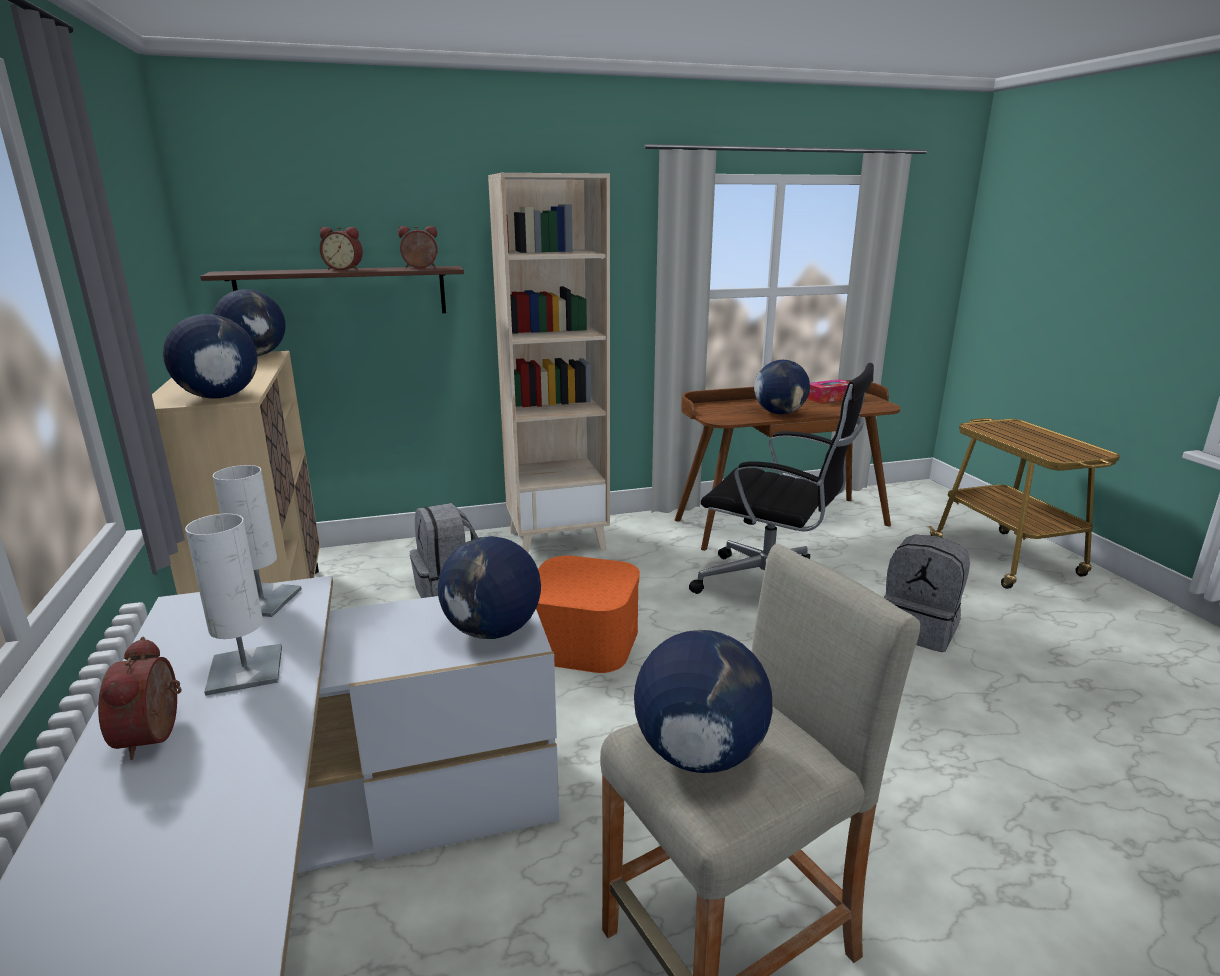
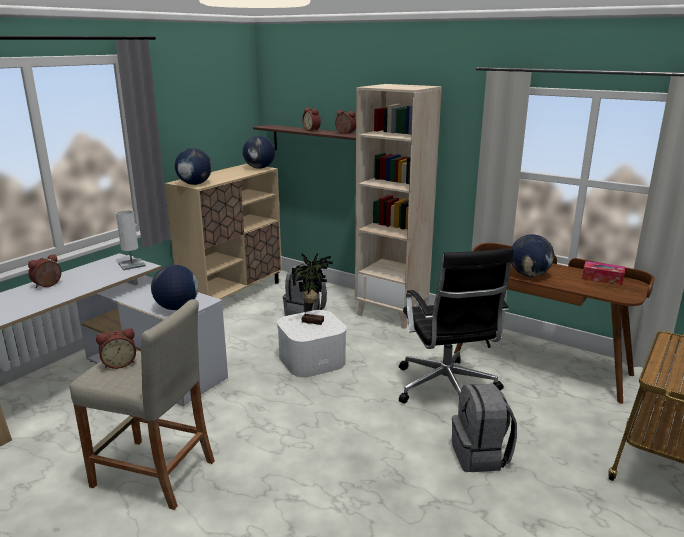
camera: 50 degrees right, 0 degrees up
white table lamp [185,513,282,696] -> none
orange storage box [536,556,640,673] -> white storage box [277,310,347,378]
globe [634,630,773,773] -> alarm clock [96,328,136,369]
none -> potted plant [292,253,333,325]

